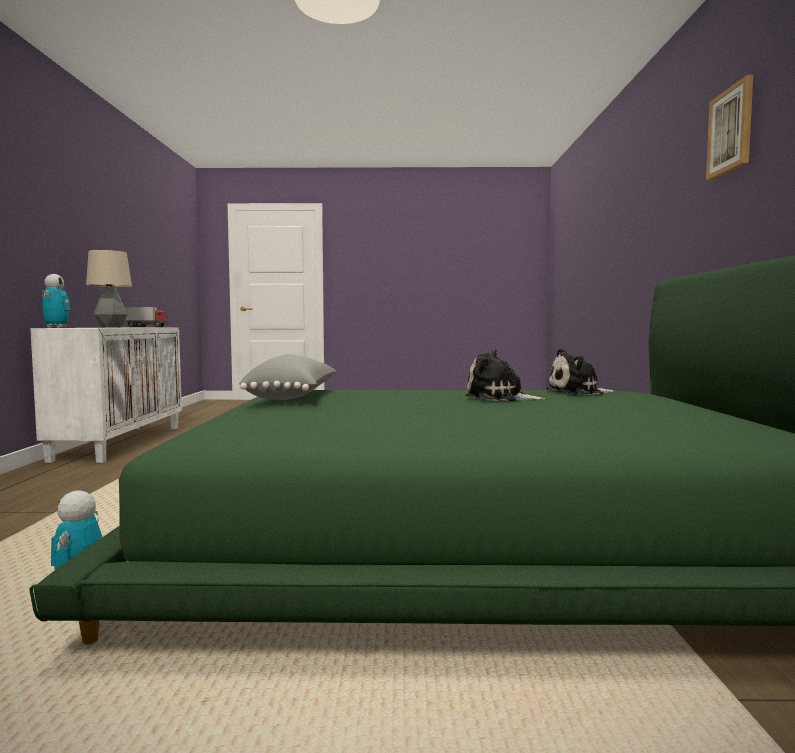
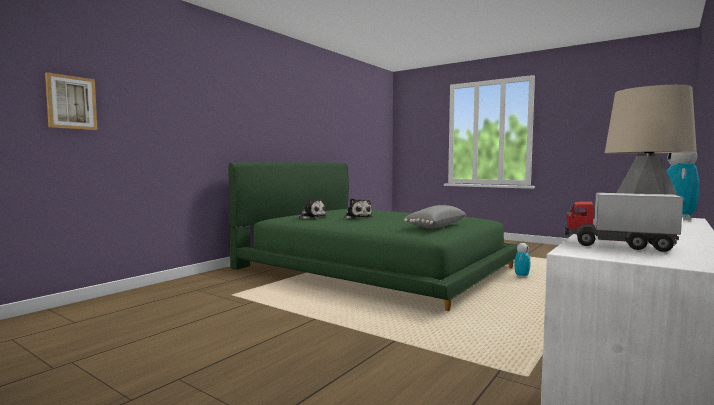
camera: 145 degrees left, 0 degrees up
picture [706,75,753,180] -> picture moved to [45,72,97,130]

